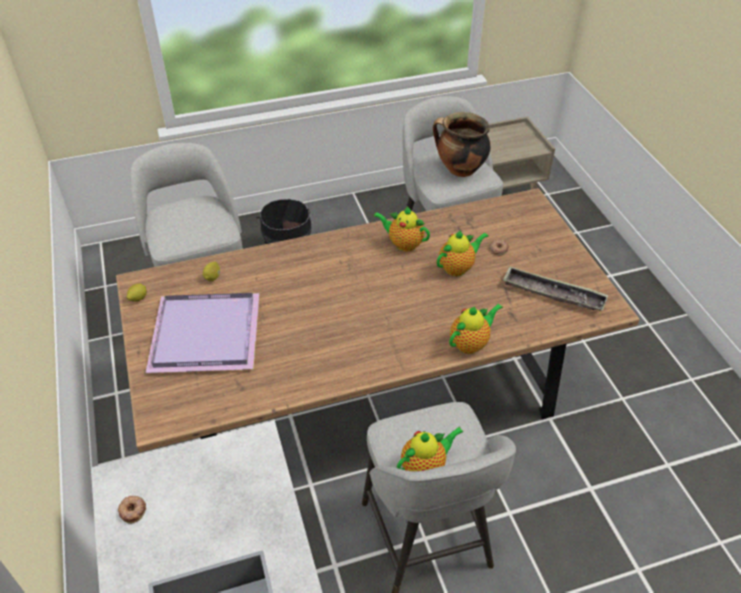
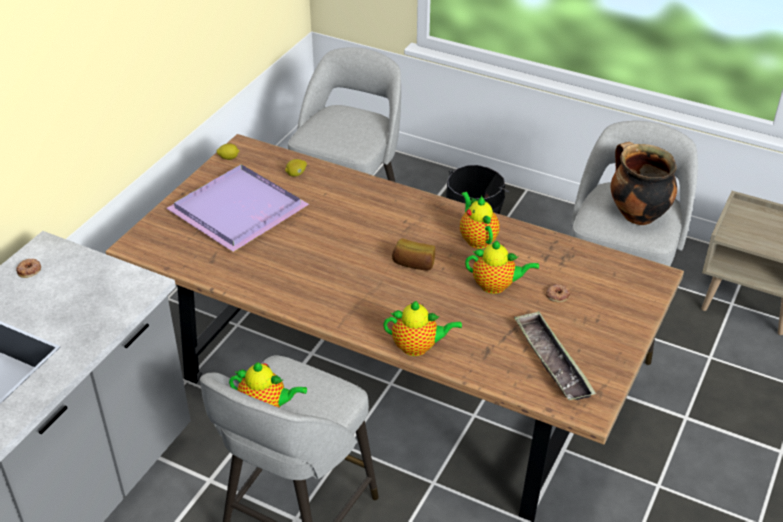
camera: 45 degrees right, 5 degrees down
none -> bread [392,239,435,270]

